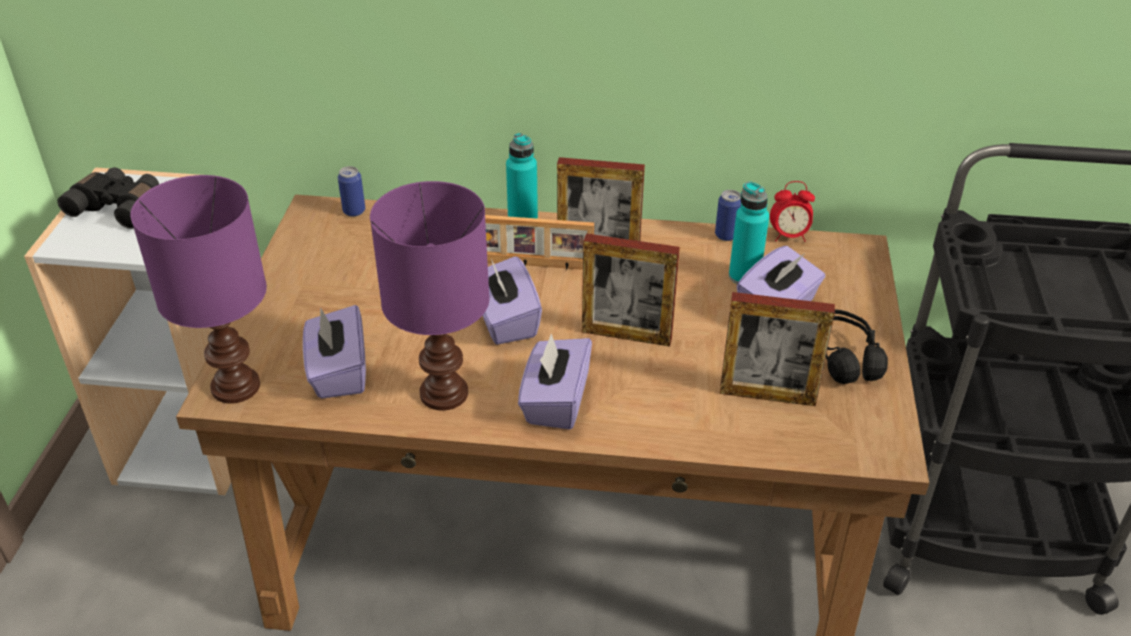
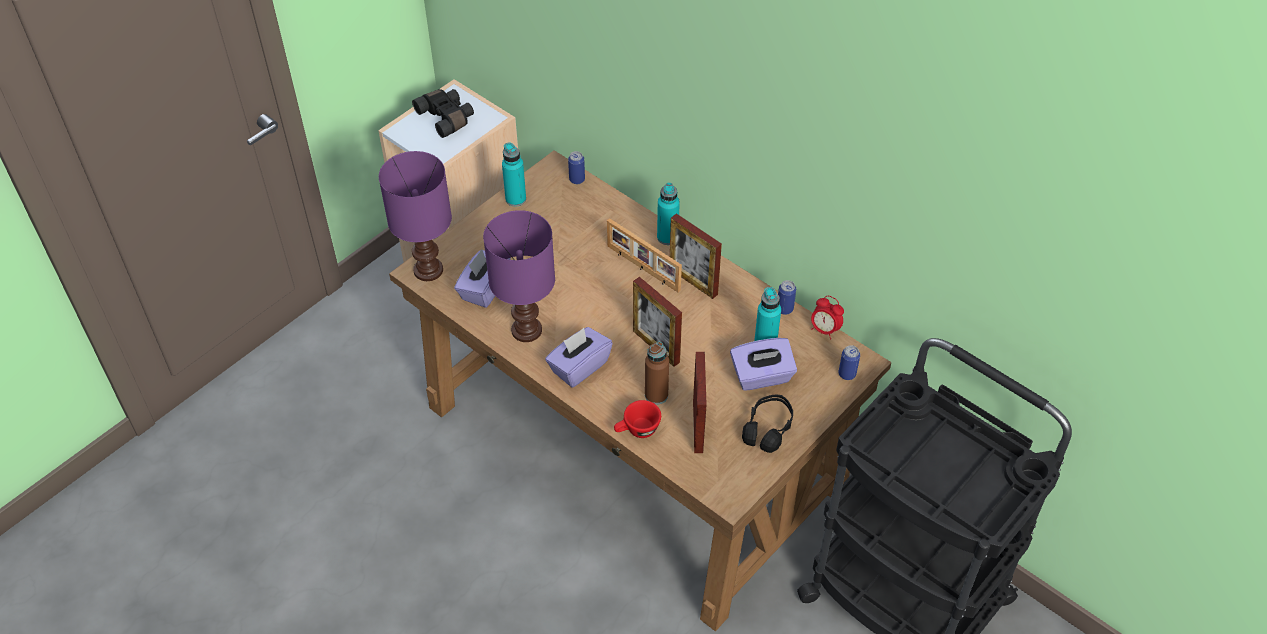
camera: 35 degrees right, 10 degrees up
purple tissue box [482,256,542,345] -> none
picture frame [720,292,835,406] -> picture frame turned 135 degrees counterclockwise [693,352,707,453]
none -> turquoise bottle [502,142,526,207]
none -> red cup [614,400,661,438]
none -> brown bottle [645,342,669,405]
none -> can [839,345,860,380]

